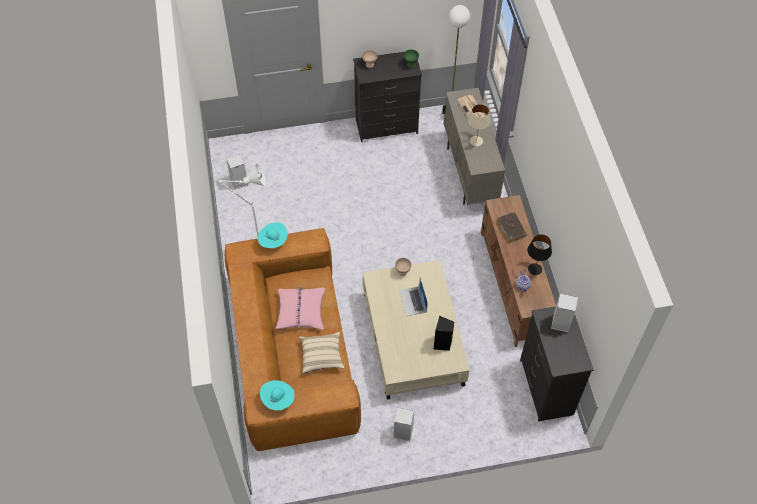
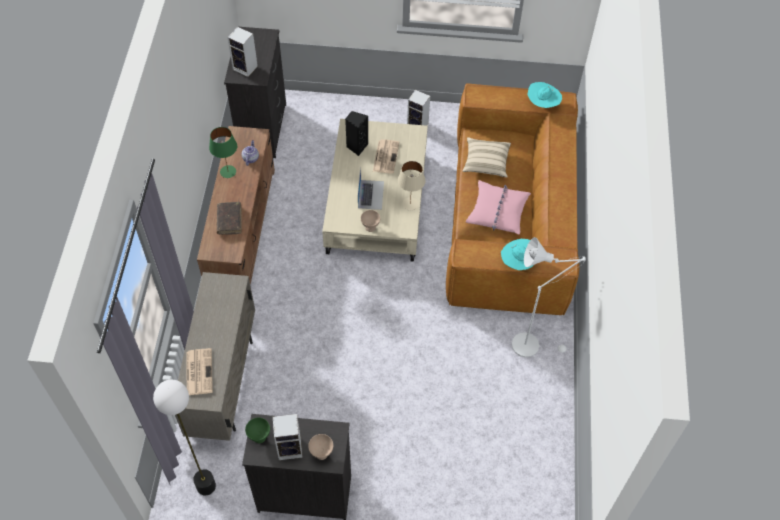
camera: 165 degrees left, 0 degrees up
speaker [226,154,248,190] -> speaker moved to [273,414,303,460]
beige table lamp [468,104,491,146] -> beige table lamp moved to [398,161,426,210]
black table lamp [527,234,552,275] -> green table lamp [209,127,237,178]
none -> newspaper [373,139,399,174]

